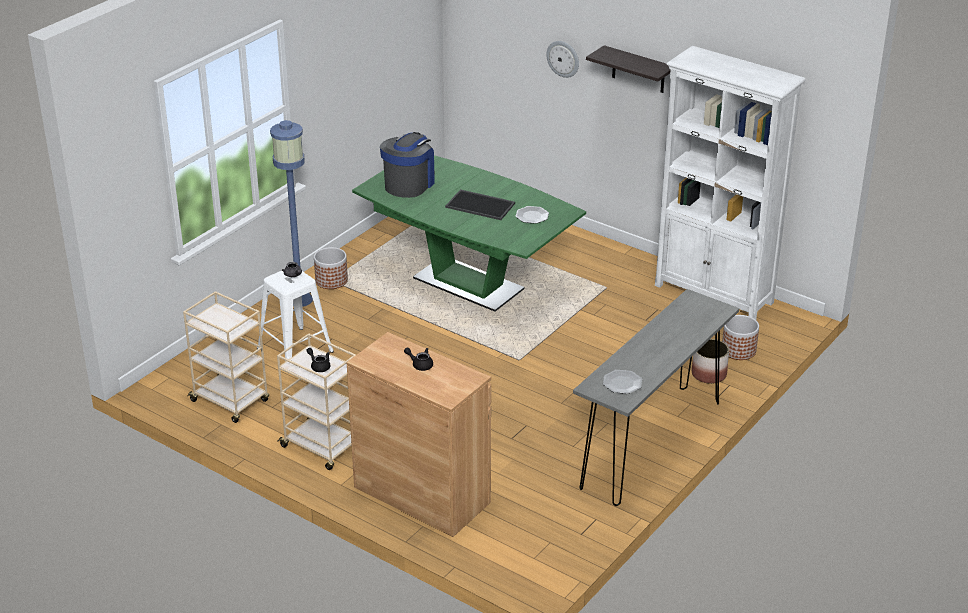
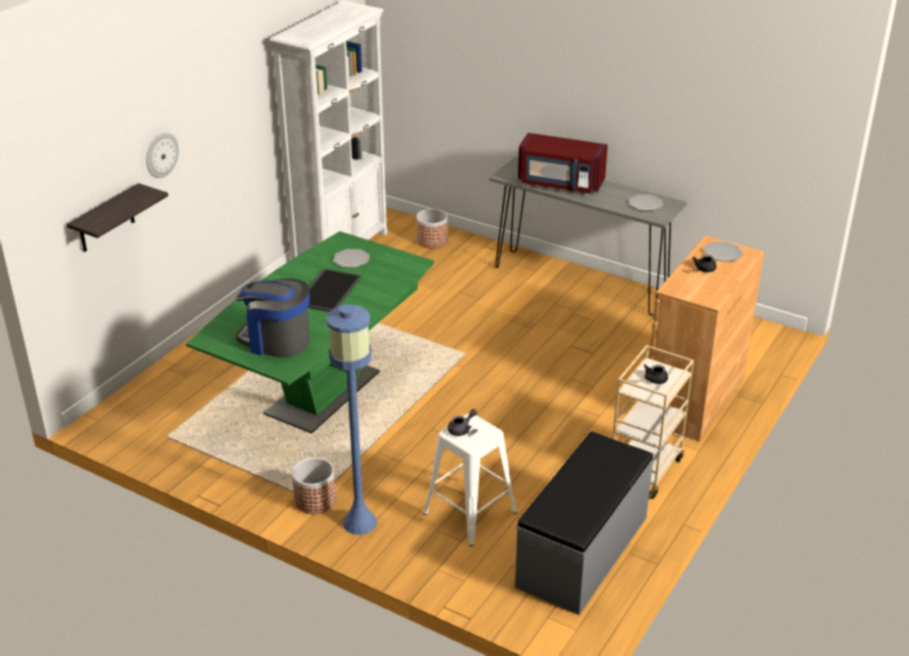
camera: 95 degrees left, 0 degrees up
beige cart [183,291,269,423] -> grey bench [515,431,654,615]
shelf [586,45,670,93] -> shelf moved to [67,183,168,252]
planter [692,339,729,384] -> none
none -> red microwave [518,133,608,193]
none -> plate [703,242,743,262]

